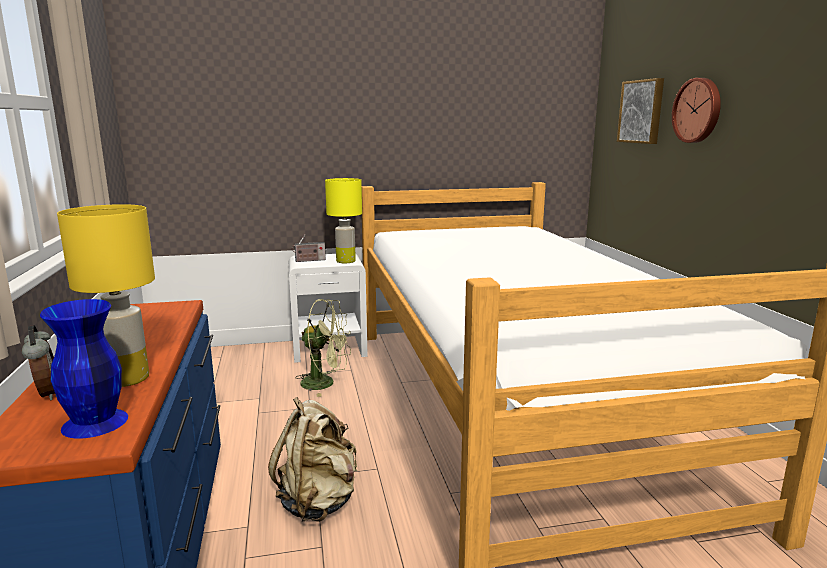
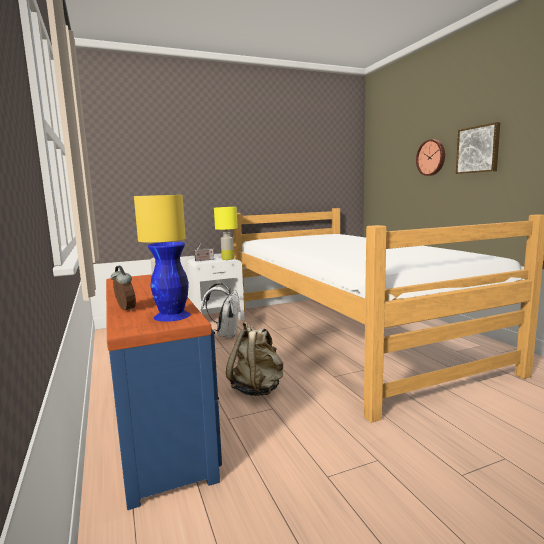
camera: 10 degrees left, 5 degrees down
green fan [295,299,351,397] -> white backpack [201,283,240,338]
picture [617,78,664,144] -> picture moved to [456,122,500,174]

